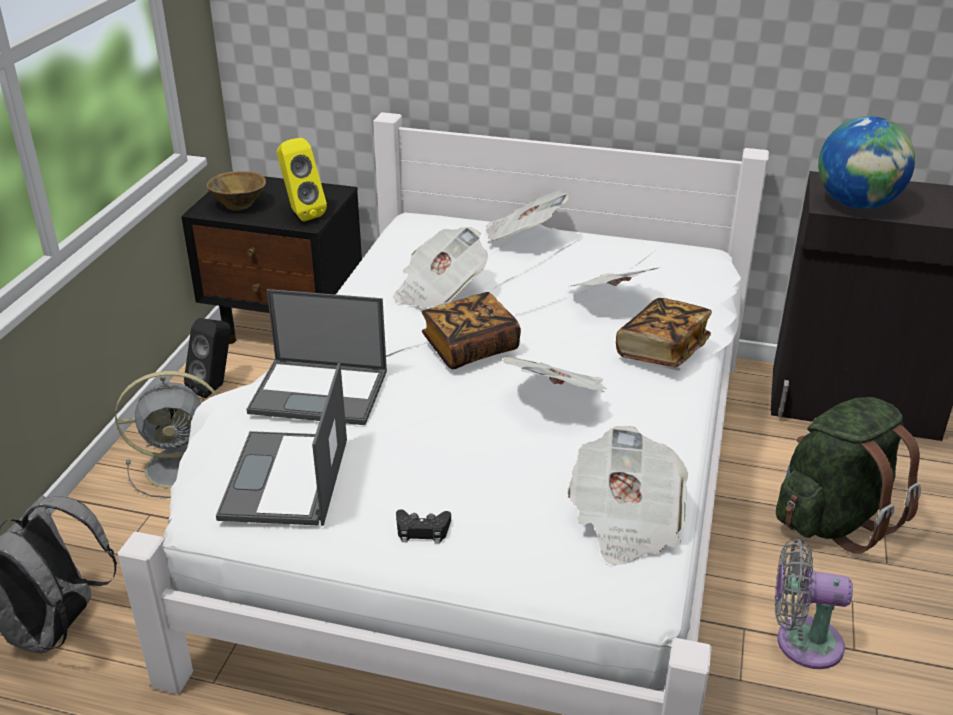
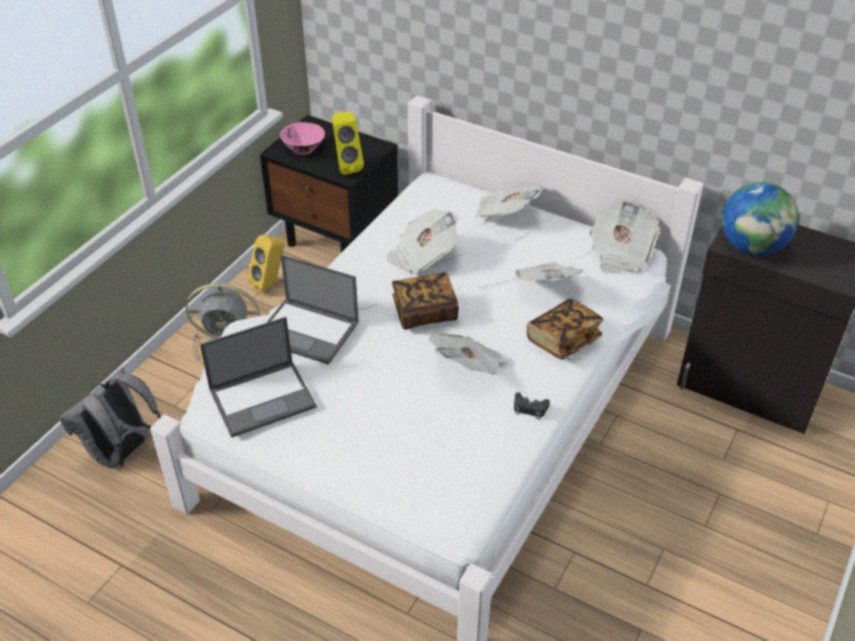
camera: 15 degrees right, 10 degrees up
black speaker [184,318,231,398] -> yellow speaker [247,235,284,292]
brown bowl [206,171,266,210] -> pink bowl [280,122,325,155]
laptop [216,363,347,526] -> laptop turned 135 degrees counterclockwise [200,317,317,438]
black game controller [396,509,451,544] -> black game controller moved to [514,392,550,420]
newspaper [567,426,688,566] -> newspaper moved to [590,201,660,274]
grey fan [775,539,853,669] -> none
green backpack [776,397,921,554] -> none

